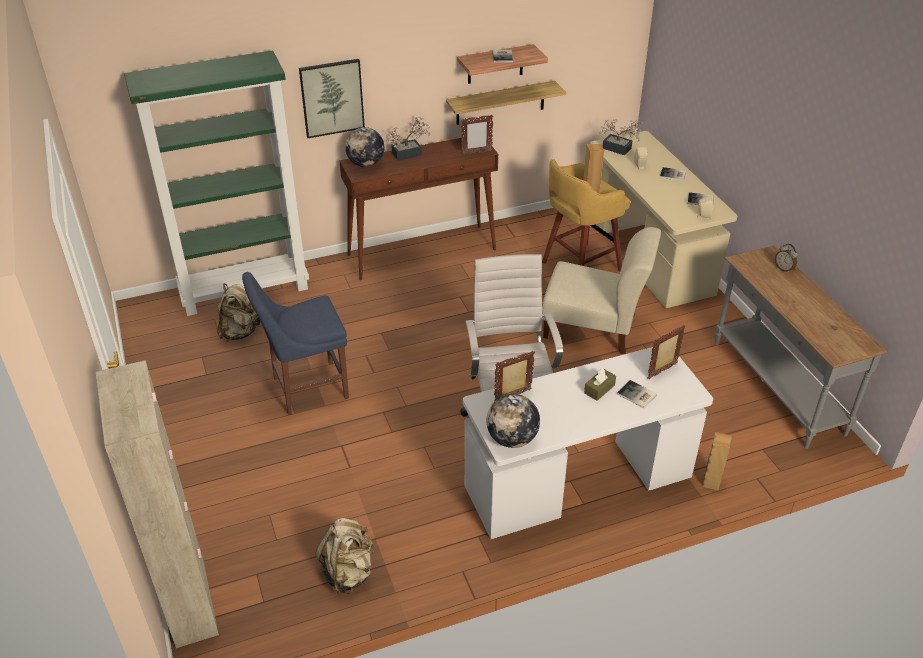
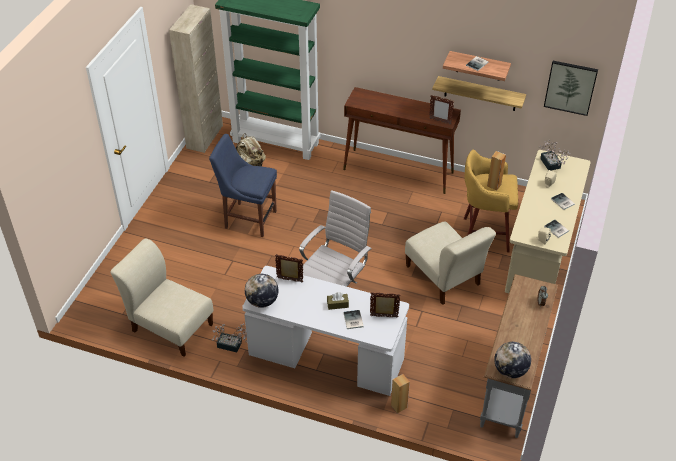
camera: 40 degrees right, 5 degrees up
beige cabinet [96,360,219,648] -> beige cabinet moved to [169,4,223,153]
picture [299,59,365,138] -> picture moved to [544,61,598,116]
beige backpack [315,518,374,594] -> beige chair [110,238,214,357]
globe [345,127,384,167] -> globe moved to [494,342,531,378]
potted plant [386,117,430,161] -> potted plant moved to [211,323,247,352]

